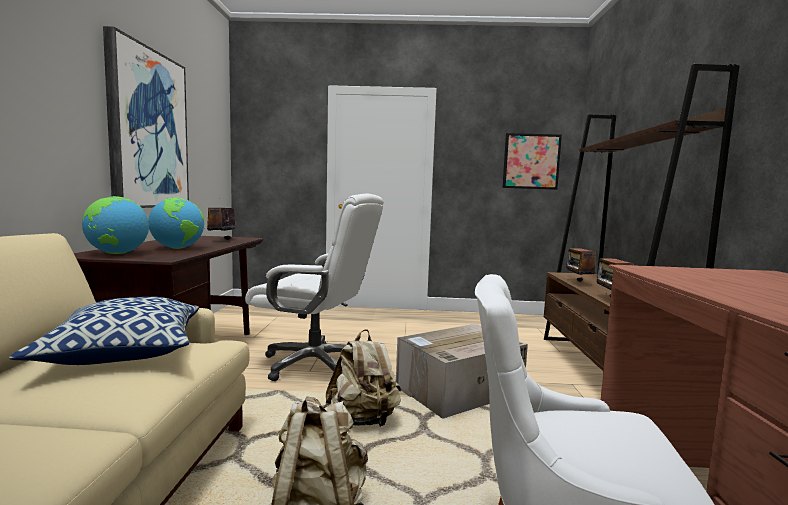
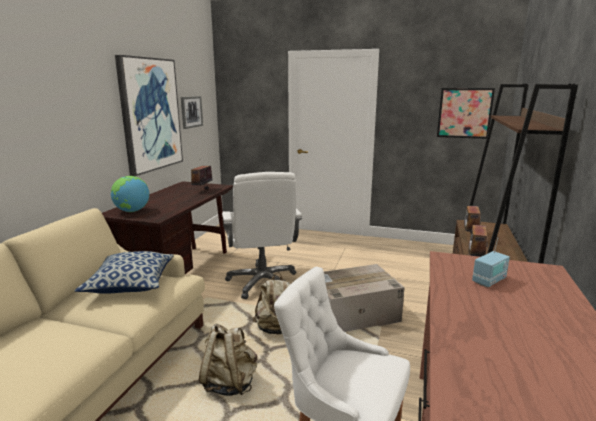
camera: 15 degrees right, 10 degrees up
globe [148,197,204,249] -> none
white office chair [245,193,384,381] -> white office chair turned 45 degrees clockwise [222,172,303,299]
none -> picture [181,96,203,129]
none -> radio [472,237,510,287]

